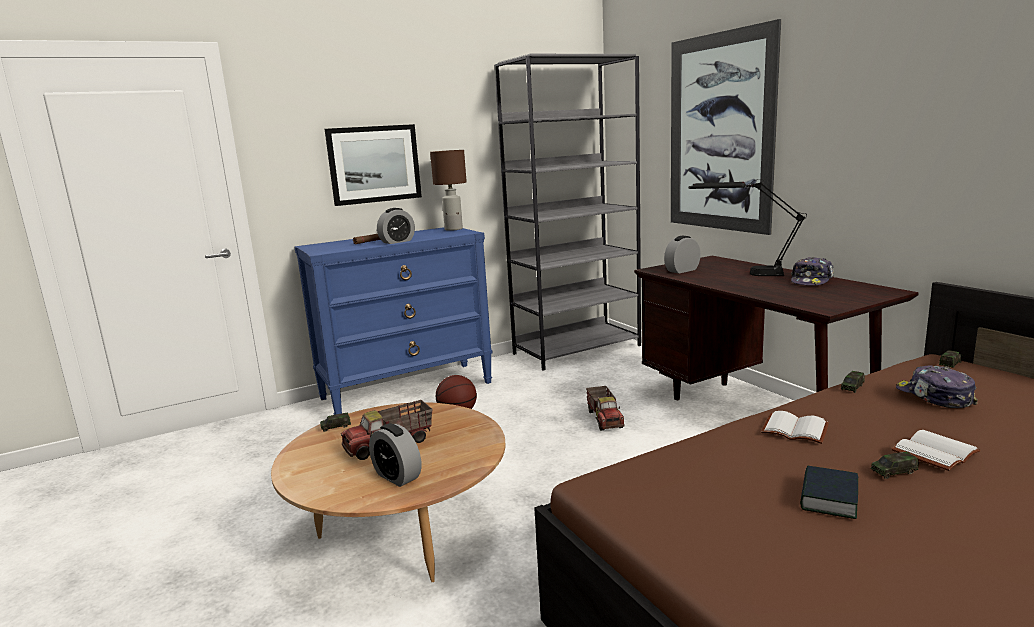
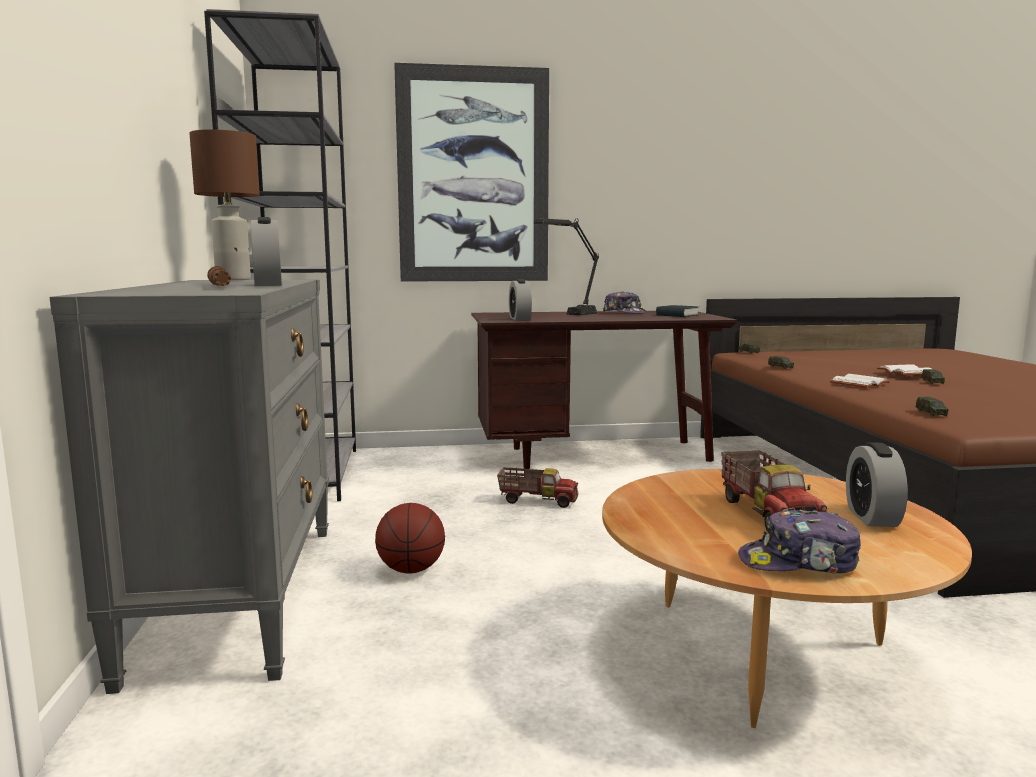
camera: 70 degrees left, 5 degrees down
blue dresser [295,227,492,415] -> grey dresser [50,279,329,694]
toy car [320,413,351,432] -> toy car moved to [915,397,948,416]
picture [325,124,422,206] -> none
alarm clock [369,423,422,487] -> alarm clock turned 120 degrees clockwise [846,442,908,527]
book [800,466,858,519] -> book moved to [656,305,699,317]
cap [896,366,978,408] -> cap moved to [738,508,861,573]

